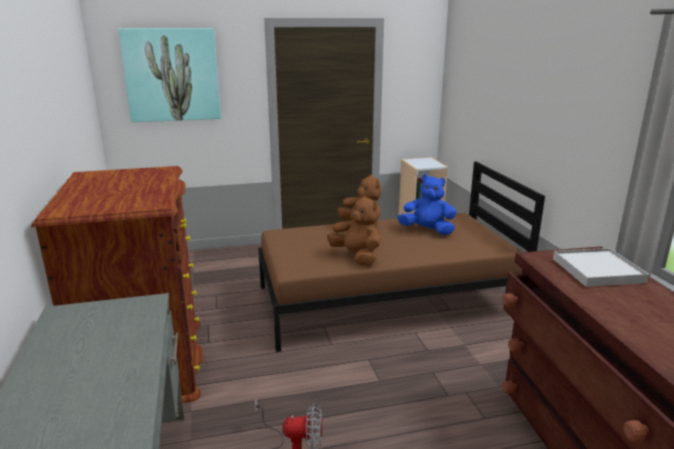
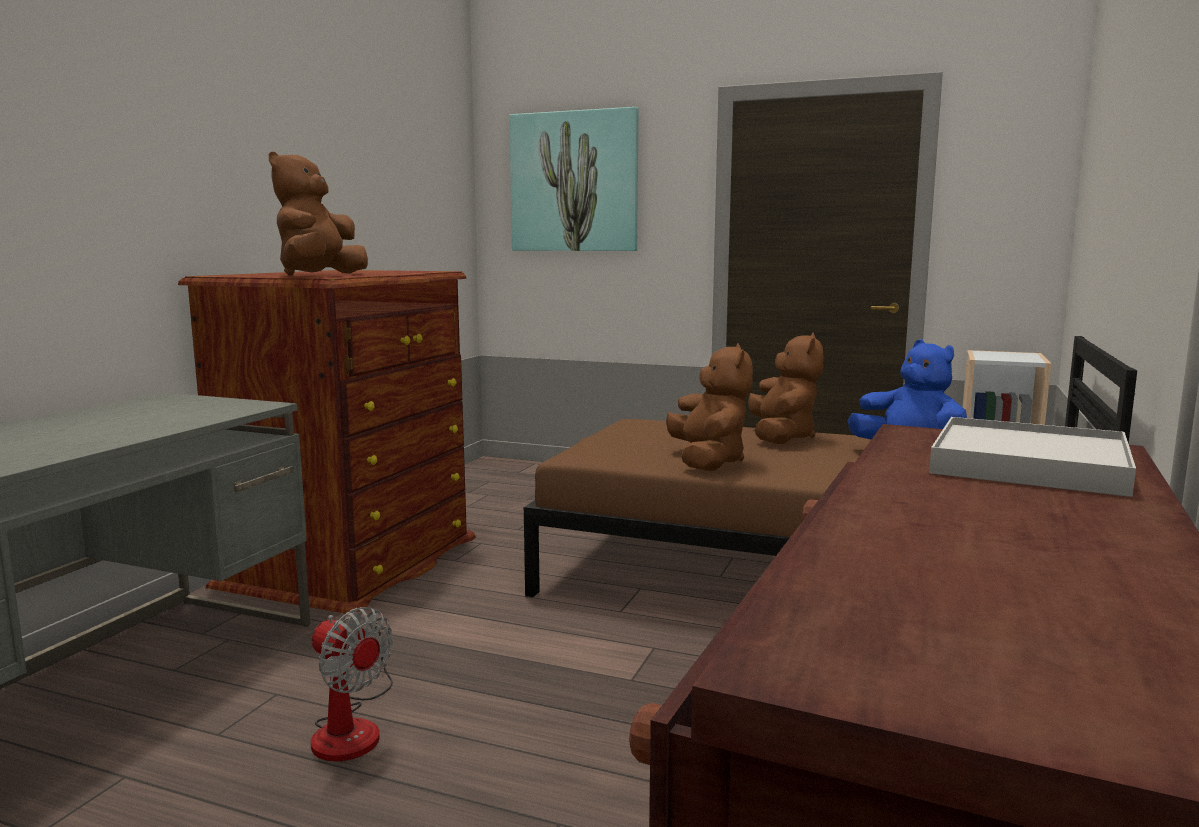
camera: 35 degrees right, 10 degrees down
none -> brown plush toy [269,151,368,275]

